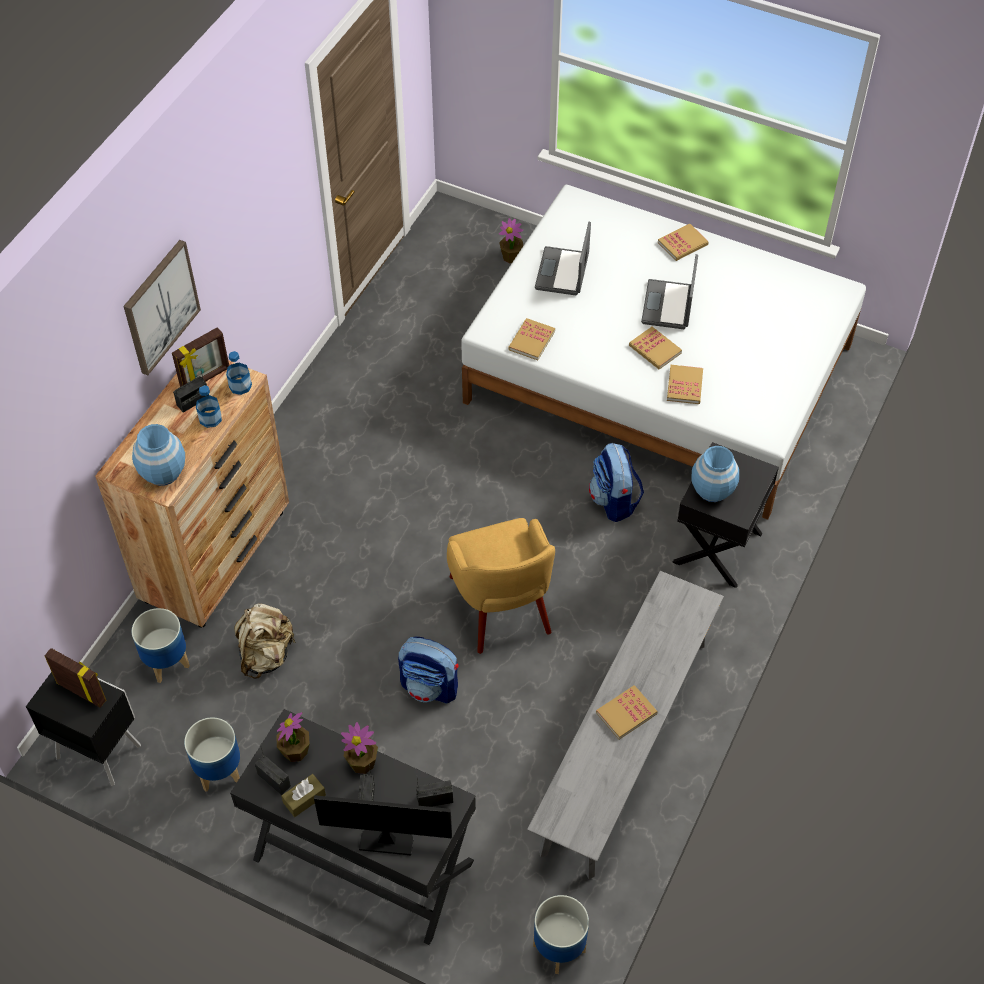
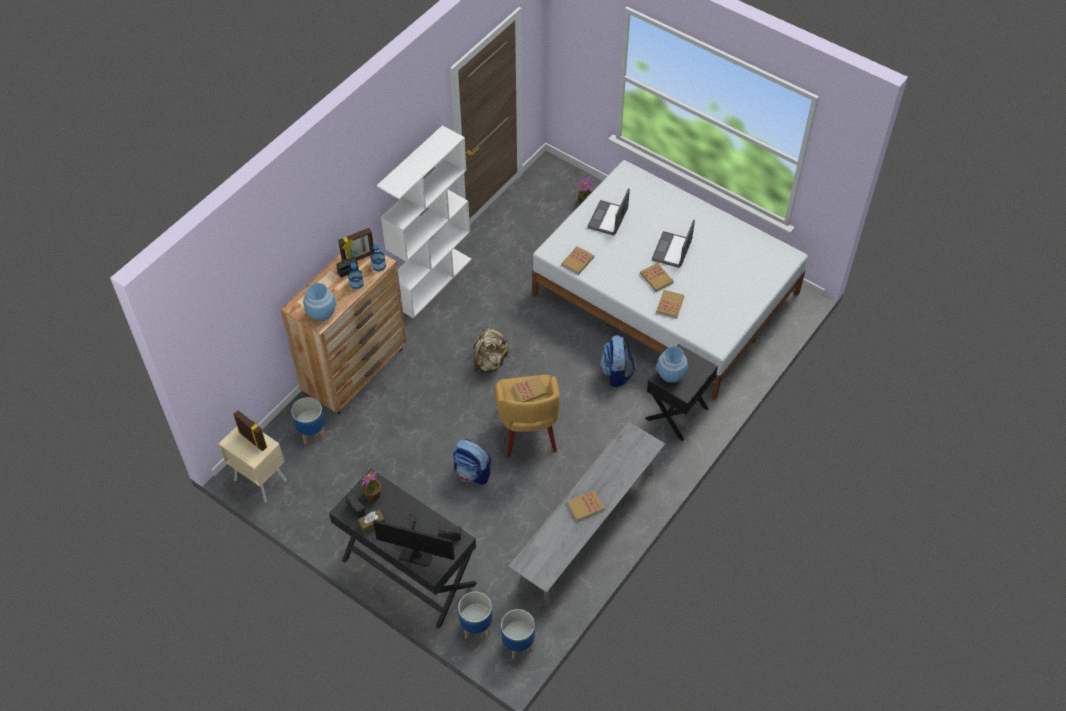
camera: 10 degrees right, 0 degrees up
black nightstand [26,672,141,786] -> beige nightstand [219,426,287,502]
picture [123,240,201,375] -> none
planter [184,717,240,792] -> planter moved to [458,592,492,639]
beige backpack [234,604,296,679] -> beige backpack moved to [473,328,509,375]
potted plant [341,722,378,774] -> none
book [658,223,709,261] -> book moved to [512,375,548,402]
none -> white bookcase [377,125,472,318]

